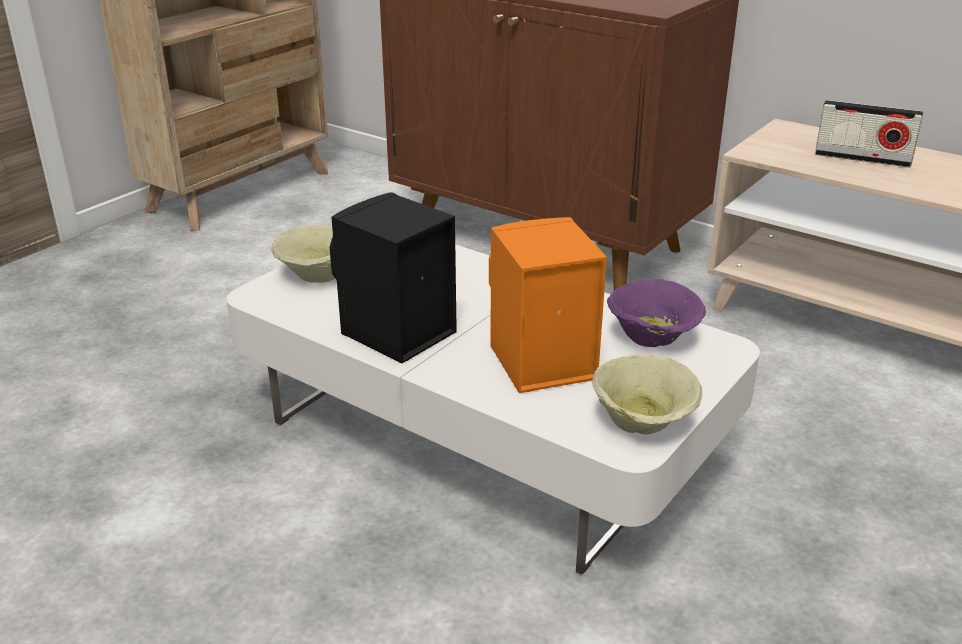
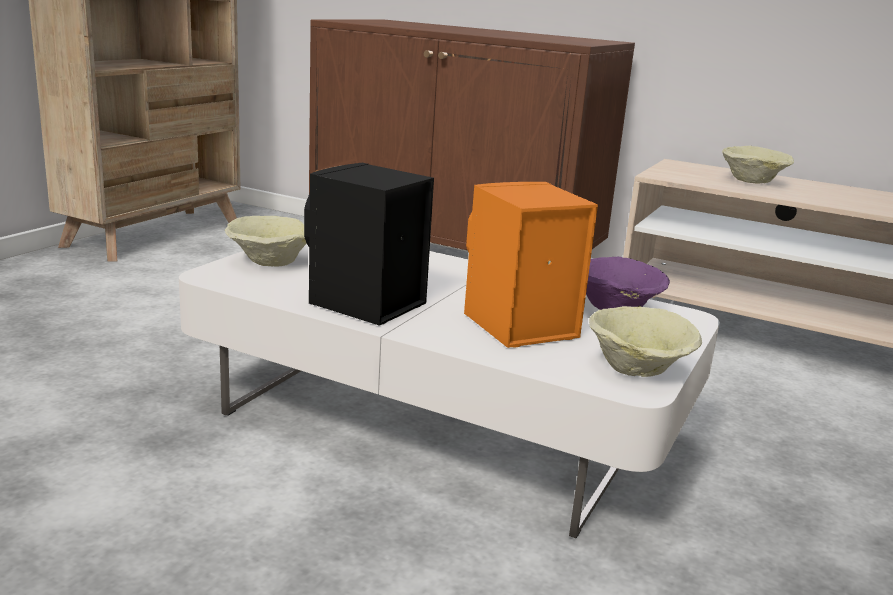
camera: 10 degrees left, 10 degrees down
radio [815,100,923,168] -> beige bowl [722,146,794,183]

